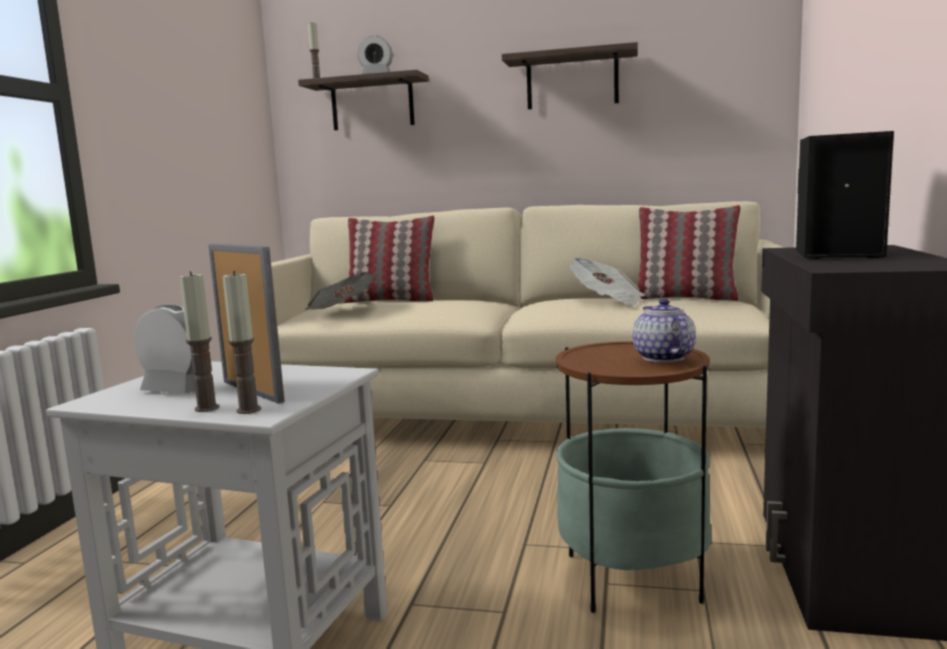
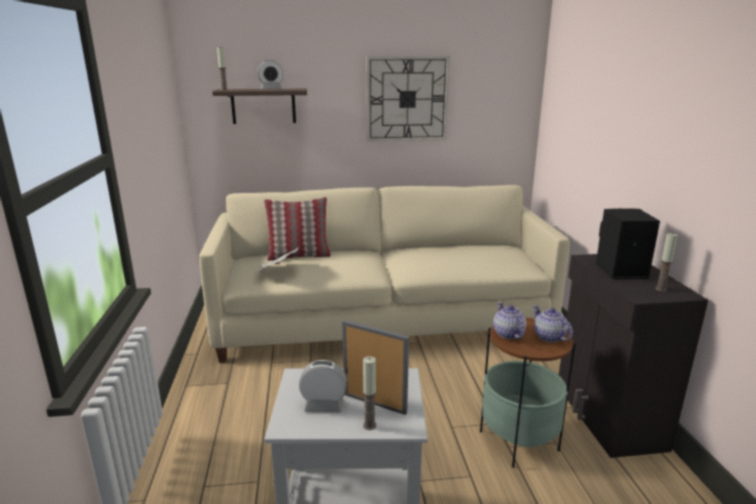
camera: 20 degrees left, 10 degrees up
candle [222,271,261,414] -> candle moved to [655,232,678,291]
shelf [502,42,638,109] -> wall clock [367,56,450,142]
newspaper [569,257,645,306] -> none
pillow [637,205,741,301] -> none
none -> teapot [493,302,526,339]

